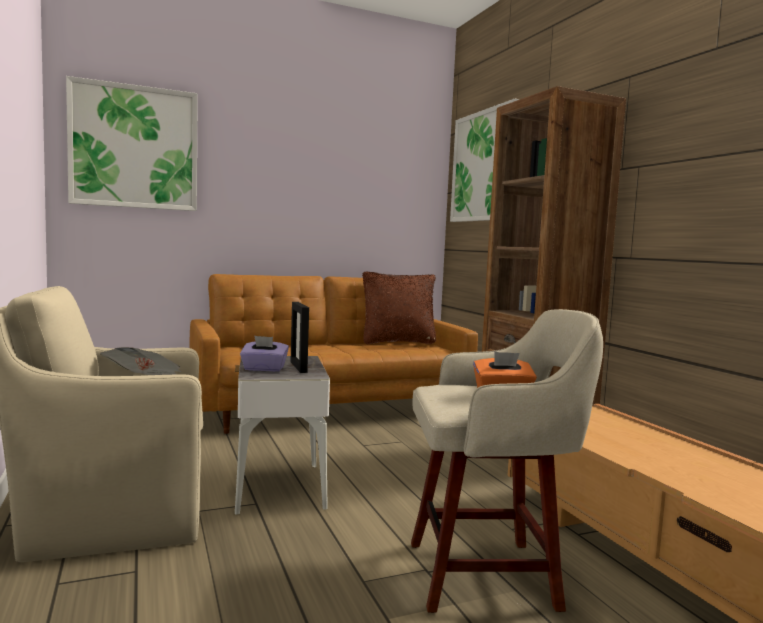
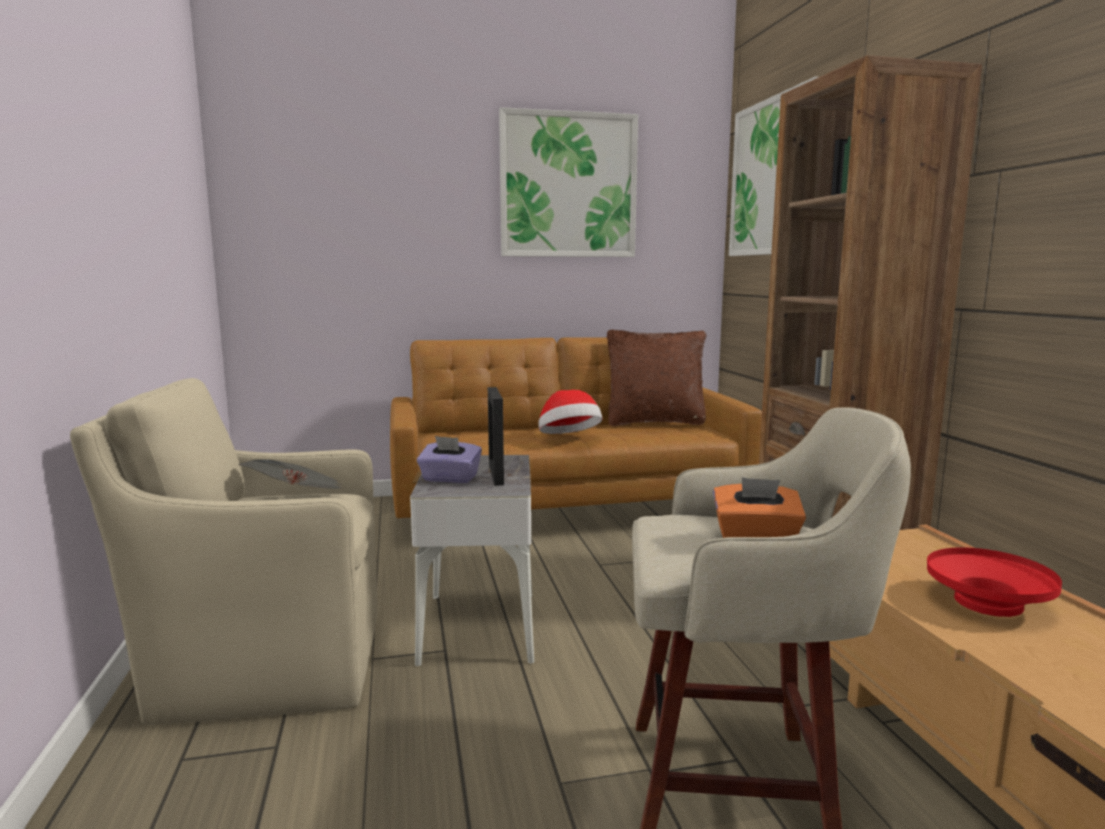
camera: 10 degrees right, 5 degrees up
picture [66,76,198,211] -> picture moved to [499,107,638,257]
none -> hat [539,390,602,434]
none -> red bowl [927,547,1062,617]

